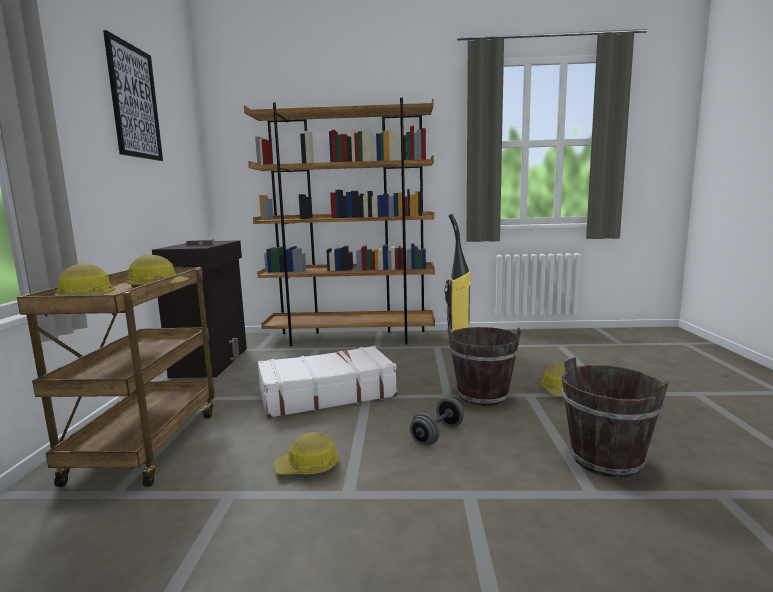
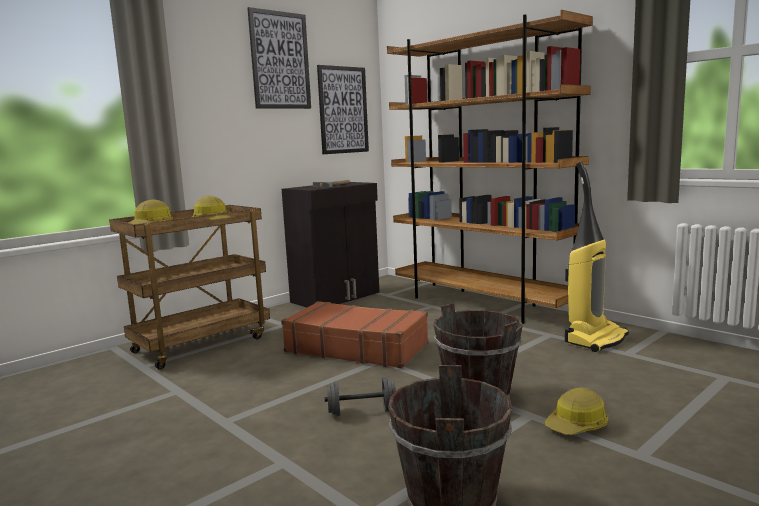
camera: 45 degrees right, 0 degrees up
white suitcase [258,346,397,418] -> brown suitcase [281,301,428,368]
hard hat [274,432,339,475] -> none
none -> picture [317,65,369,154]

